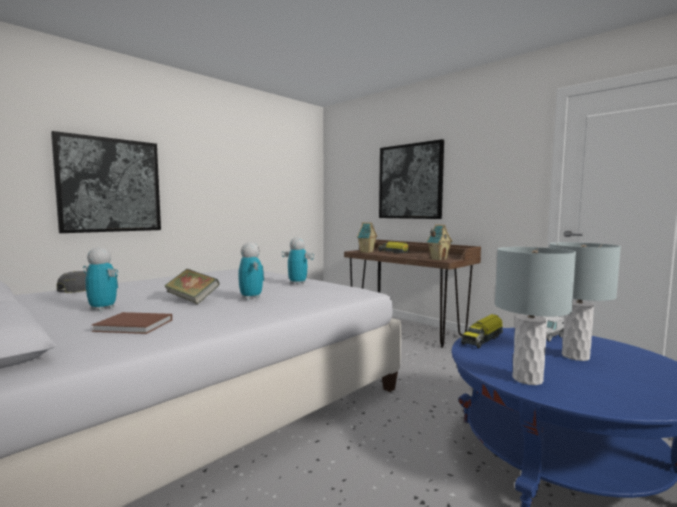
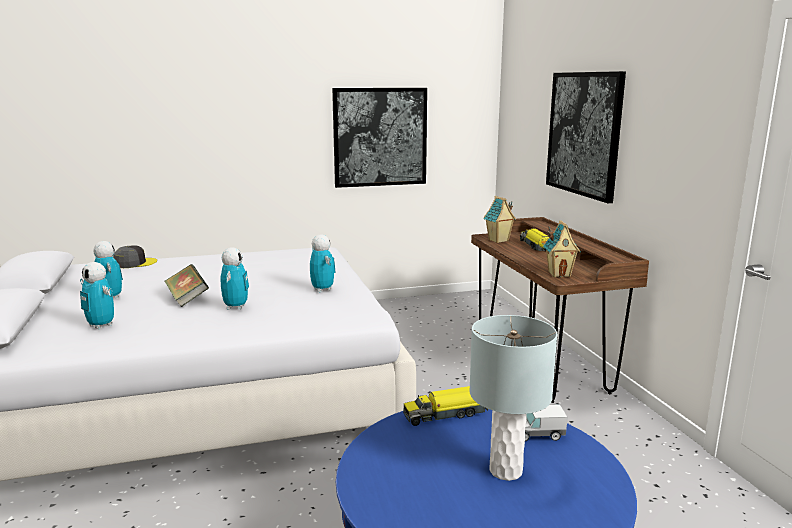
camera: 30 degrees right, 10 degrees up
picture [51,131,161,233] -> picture moved to [332,88,427,188]
brown book [92,312,172,334] -> toy robot [80,262,114,330]
grey table lamp [495,247,576,385] -> none

